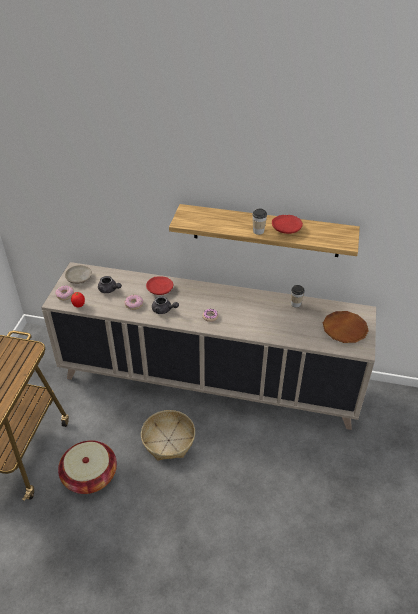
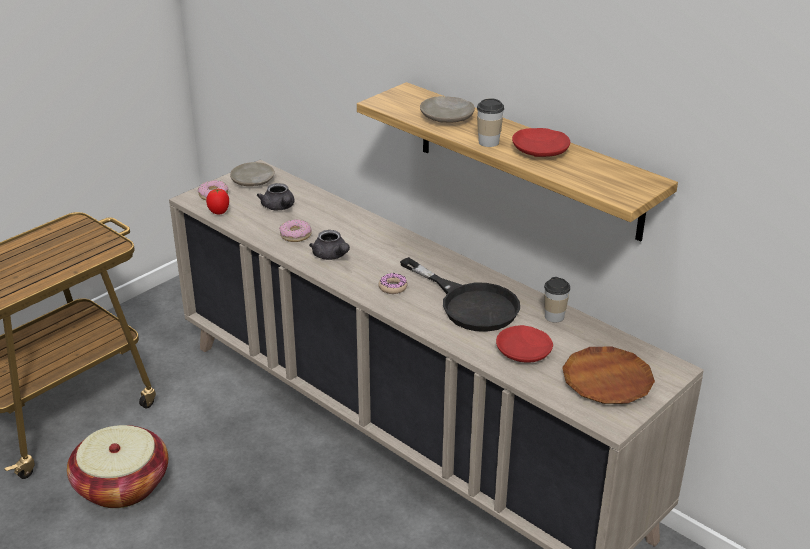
camera: 30 degrees right, 10 degrees down
basket [141,410,195,460] -> none
red plate [146,276,173,295] -> red plate moved to [496,325,553,363]
none -> black frying pan [400,257,520,332]
none -> beige plate [420,96,475,122]

